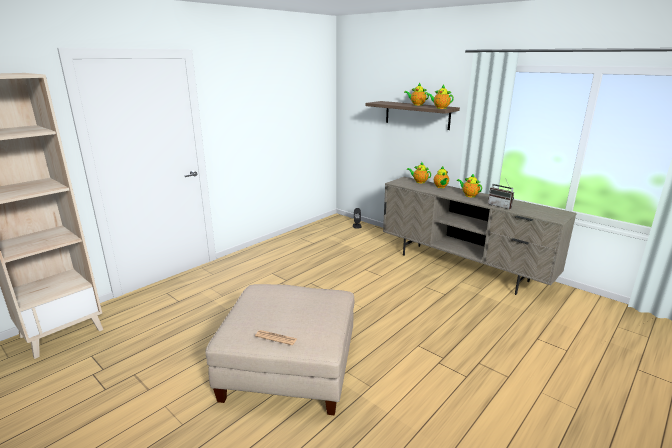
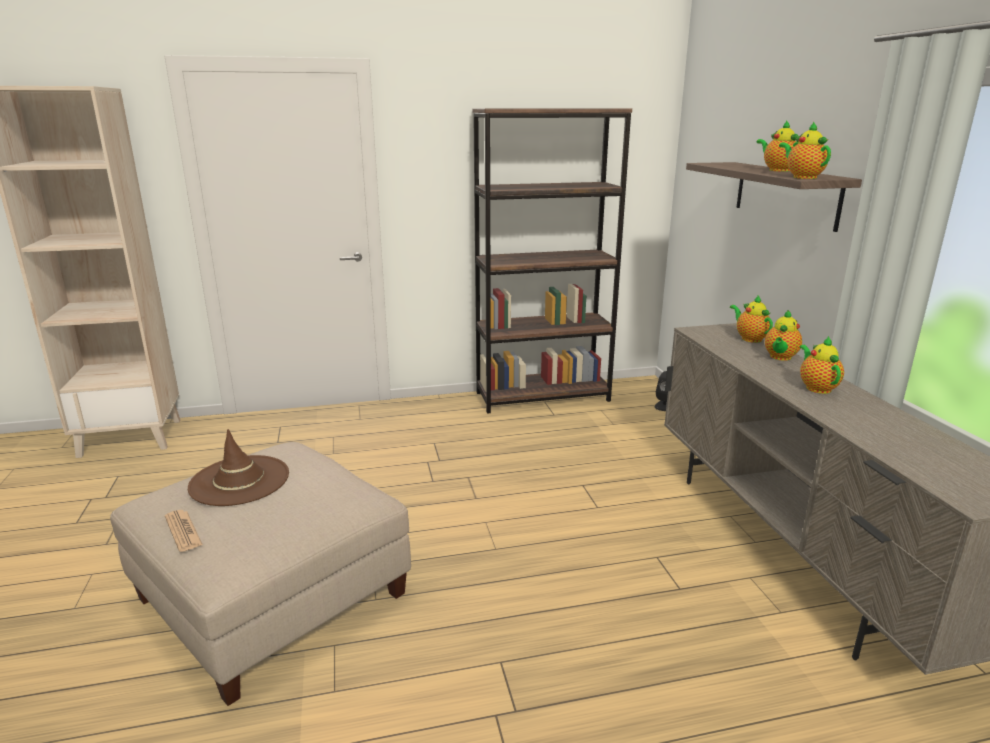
camera: 35 degrees right, 0 degrees up
radio [488,180,514,209] -> none
none -> brown hat [188,429,289,506]
none -> brown bookcase [473,109,632,414]

